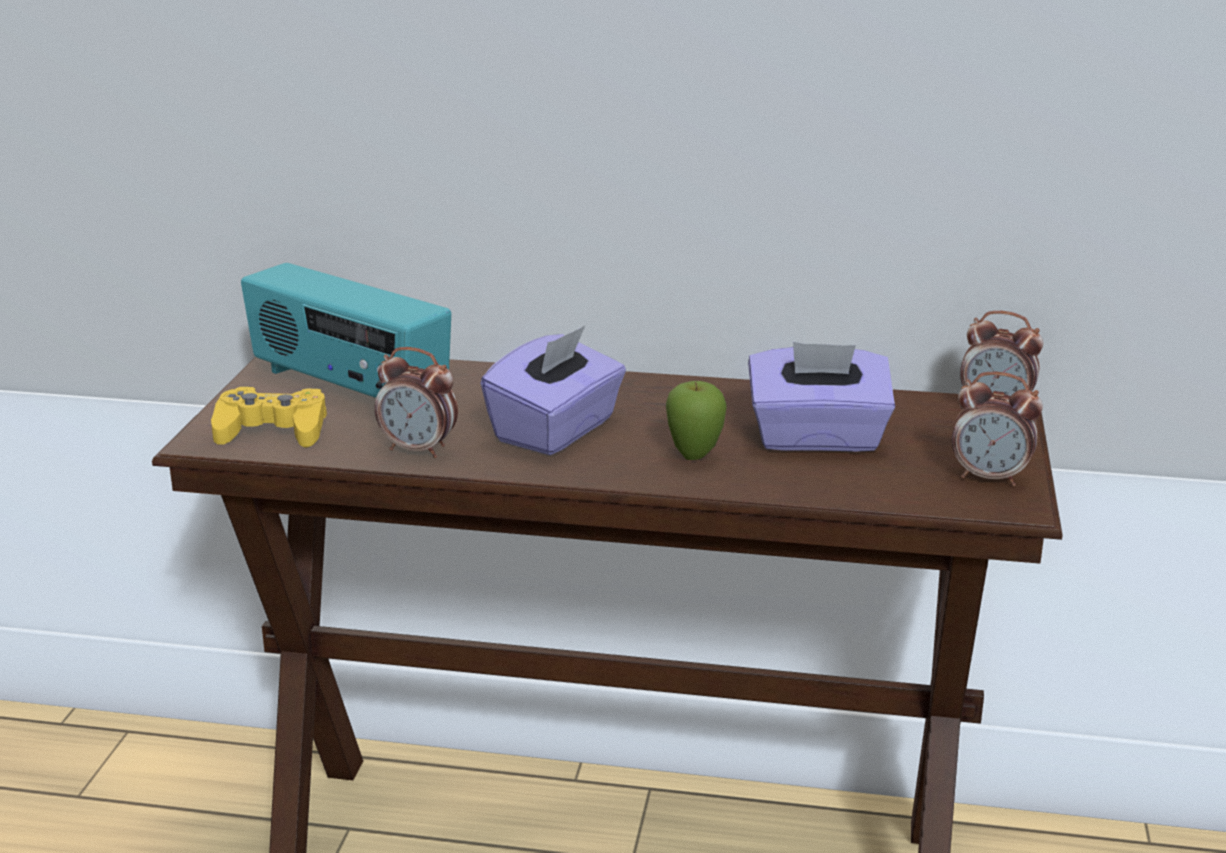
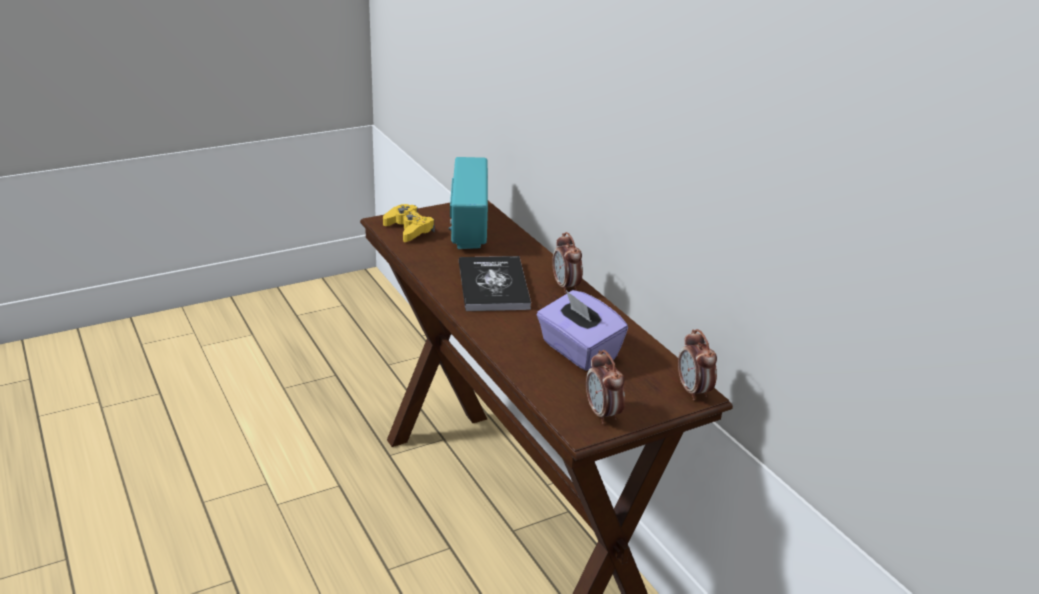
camera: 50 degrees right, 5 degrees up
alarm clock [375,347,458,458] -> alarm clock moved to [552,232,583,294]
purple tissue box [481,325,626,455] -> book [459,256,531,311]
apple [666,381,726,460] -> none

